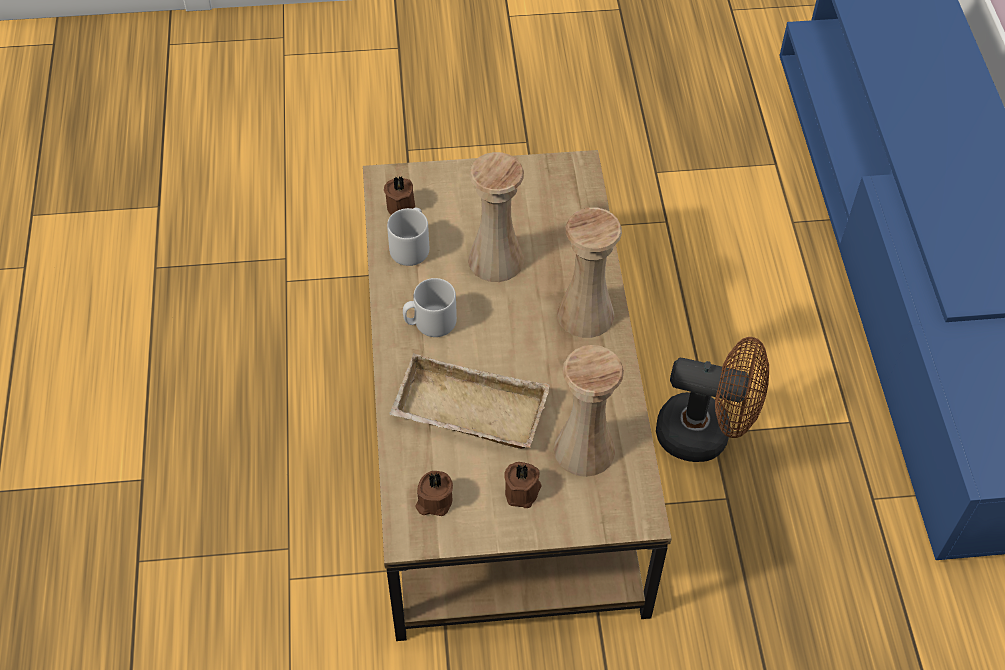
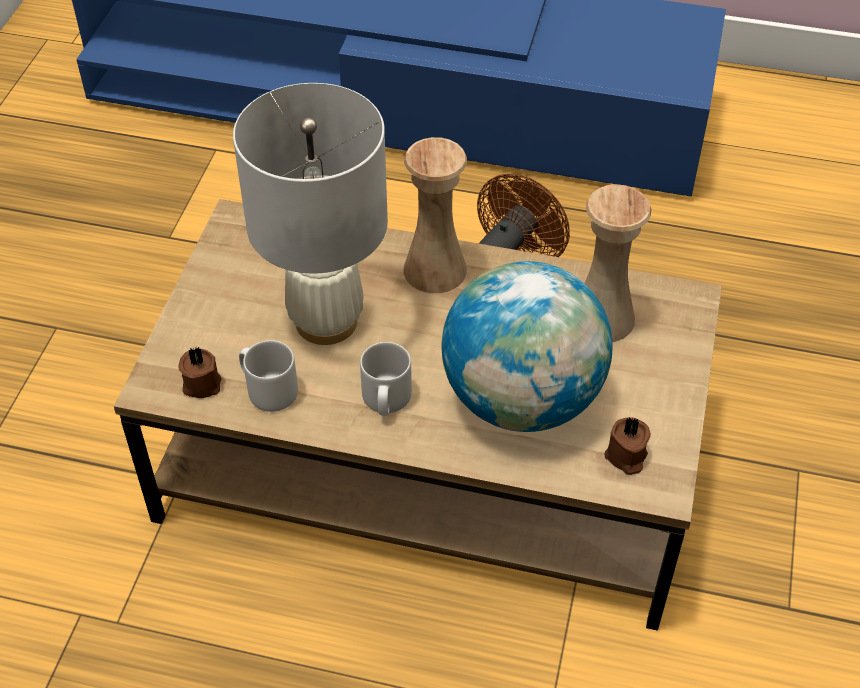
camera: 70 degrees left, 5 degrees down
beige tray [389,353,550,449] -> globe [441,261,613,432]
beige vase [468,152,524,282] -> white table lamp [233,83,388,345]
brown candle [504,462,542,508] -> none

